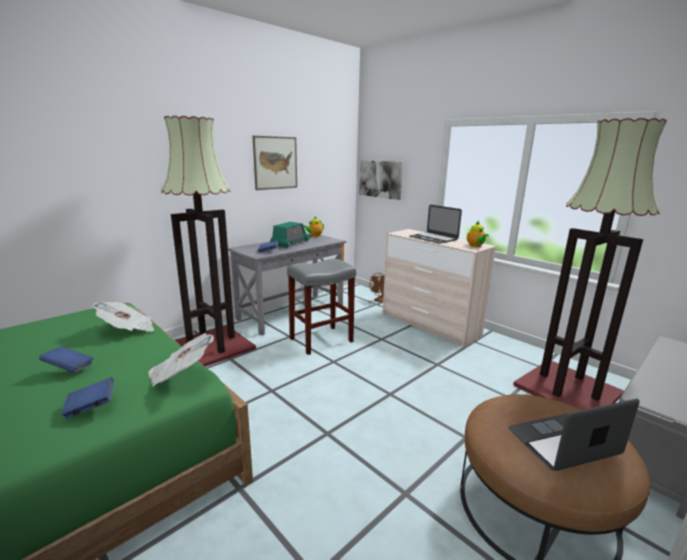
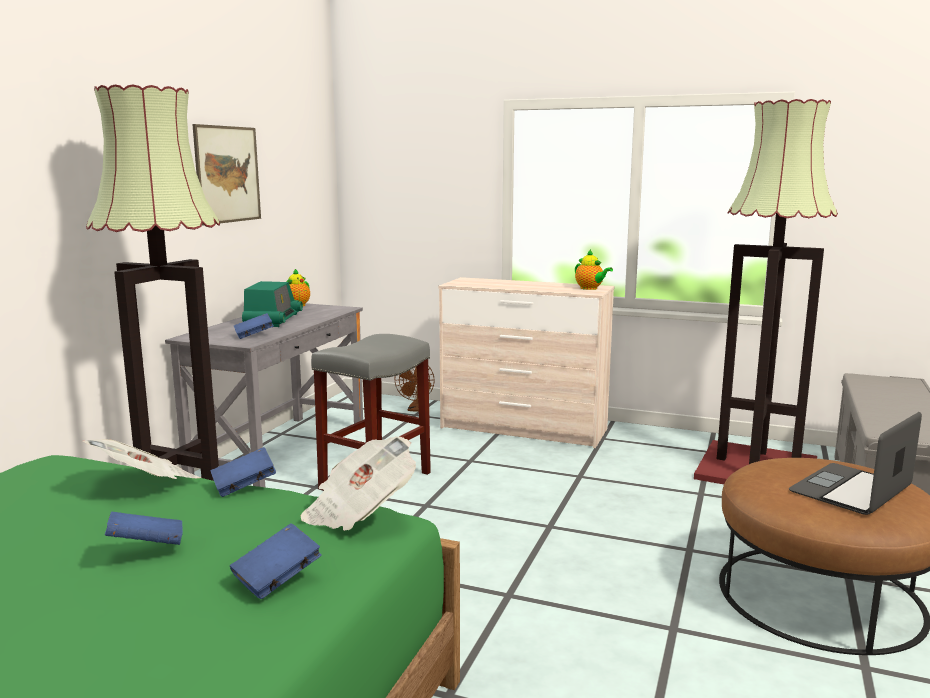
camera: 25 degrees left, 5 degrees down
picture [359,160,403,200] -> none
laptop [409,205,462,244] -> none
none -> blue book [211,447,276,497]

